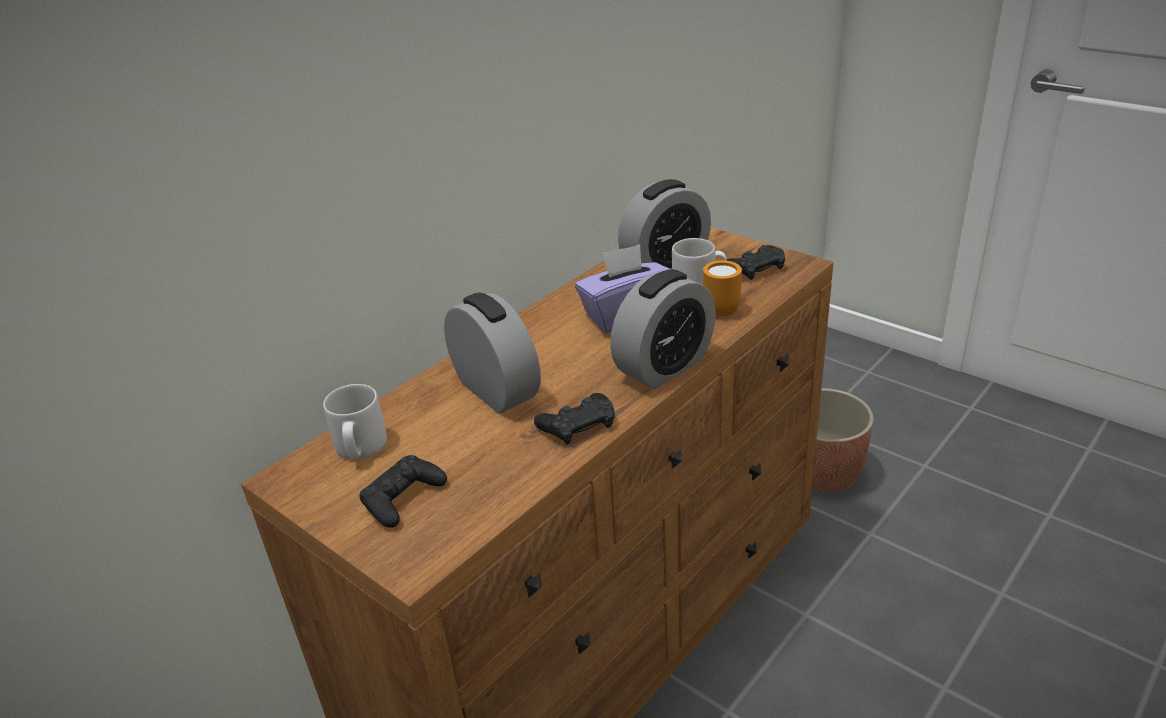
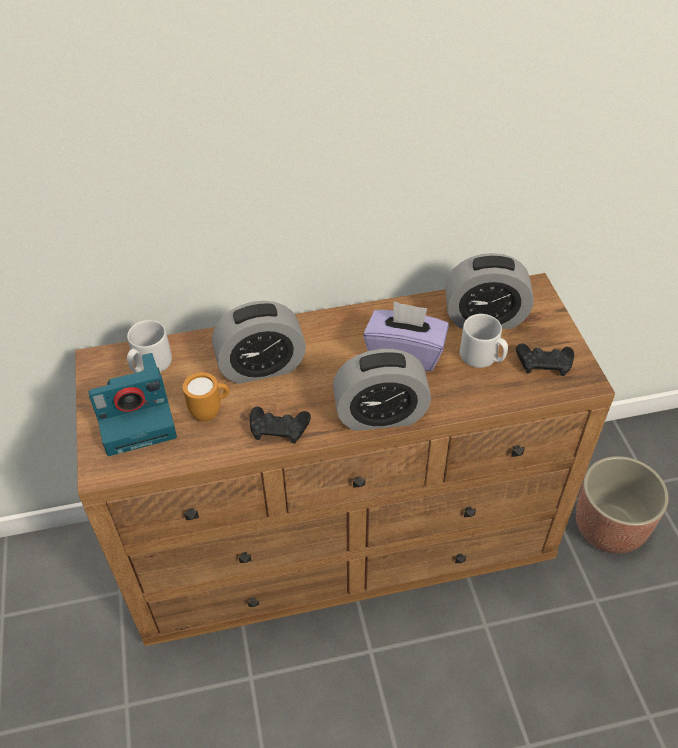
camera: 35 degrees right, 15 degrees up
black game controller [360,455,447,528] -> camera [88,353,177,456]
alarm clock [444,292,541,414] -> alarm clock turned 75 degrees clockwise [212,301,306,384]
orange mug [703,260,742,316] -> orange mug moved to [183,372,230,421]

